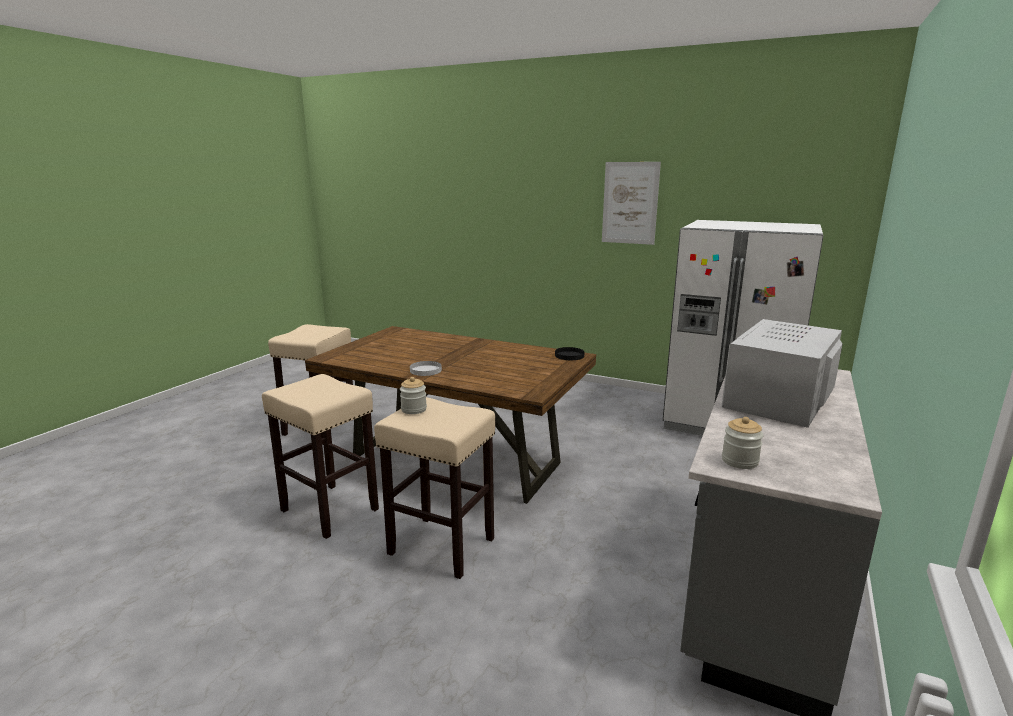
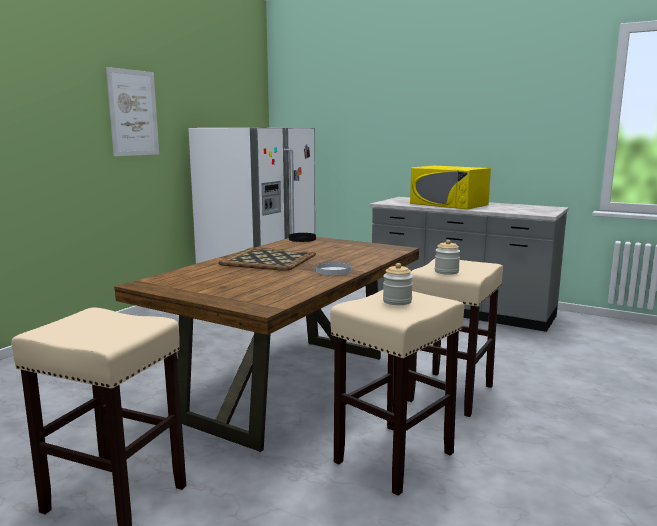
camera: 85 degrees left, 5 degrees down
white microwave [722,319,843,428] -> yellow microwave [410,166,491,209]
jar [722,417,764,469] -> jar moved to [383,263,413,305]
none -> tray [219,247,316,271]

